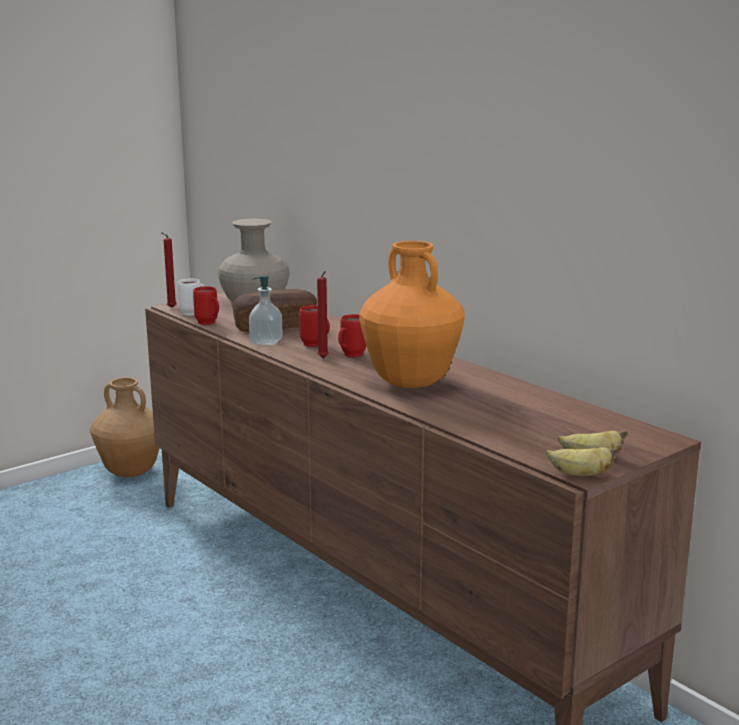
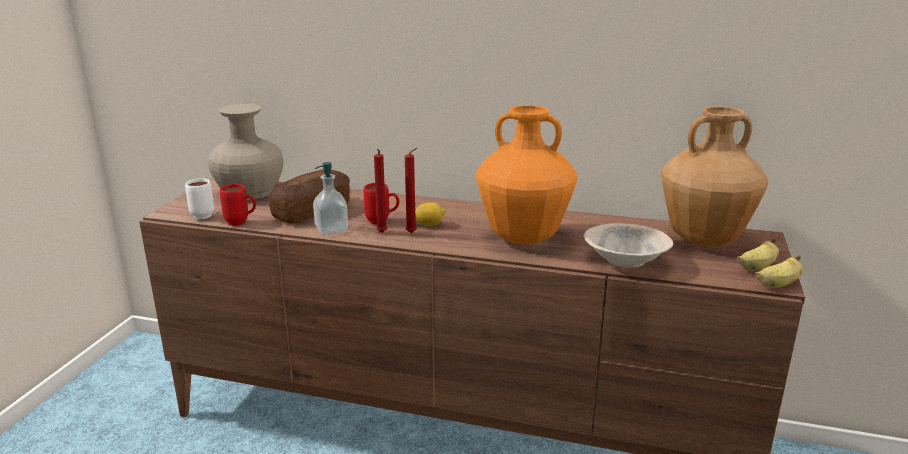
camera: 35 degrees left, 5 degrees up
brown vase [90,378,159,477] -> brown vase moved to [661,106,768,247]
red candle [161,232,177,308] -> red candle moved to [374,149,387,233]
red mug [338,314,366,357] -> lemon [415,202,445,226]
none -> beige bowl [584,223,673,267]

